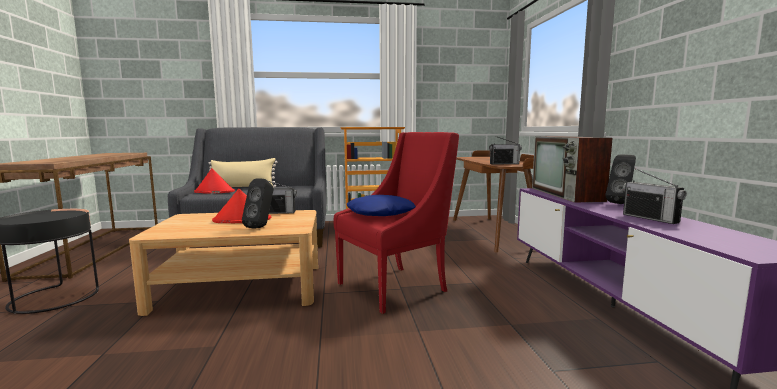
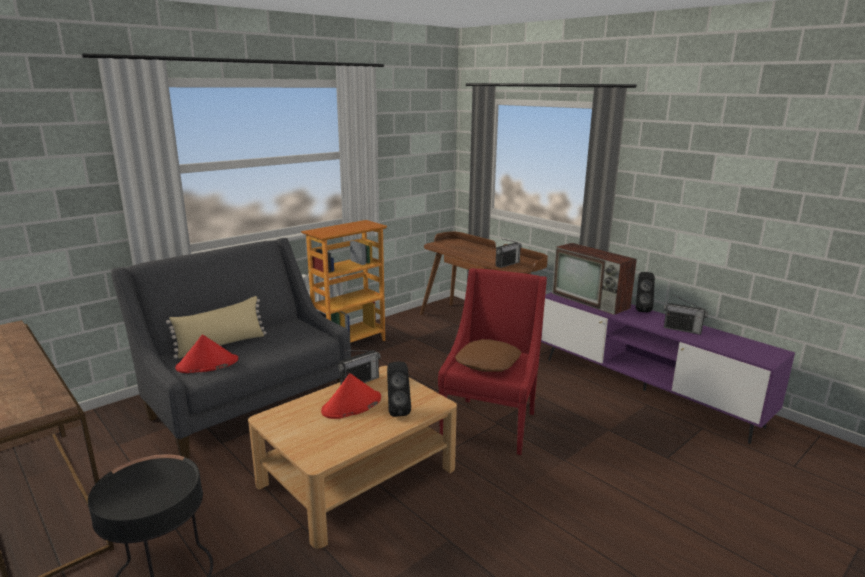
camera: 35 degrees left, 10 degrees up
blue pillow [347,195,416,216] -> brown pillow [455,339,521,372]

